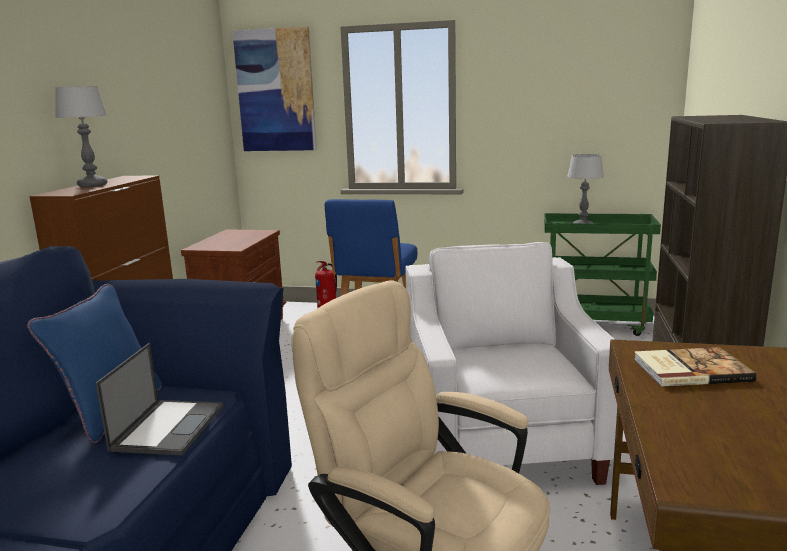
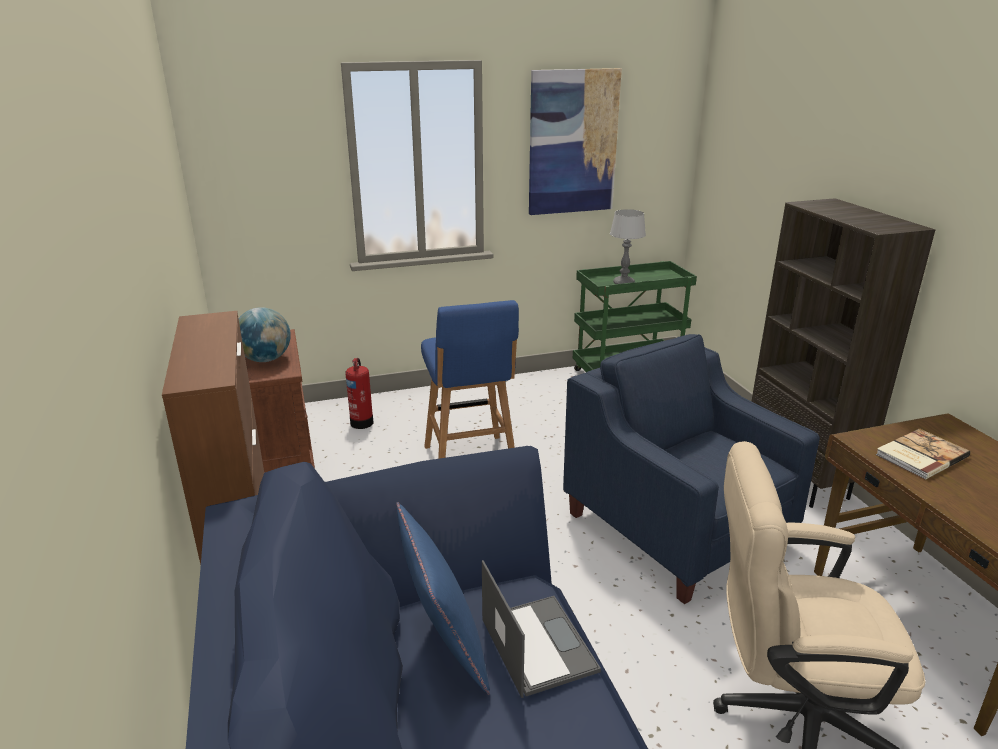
camera: 30 degrees left, 10 degrees up
table lamp [55,86,108,187] -> none
picture [232,27,317,151] -> picture moved to [529,68,622,215]
white armchair [405,242,617,485] -> blue armchair [563,334,820,604]
none -> globe [239,307,291,362]

